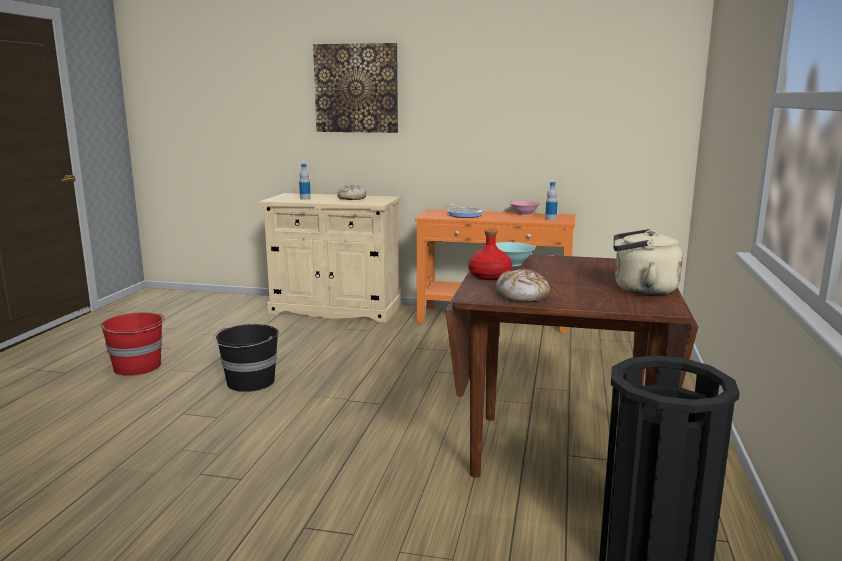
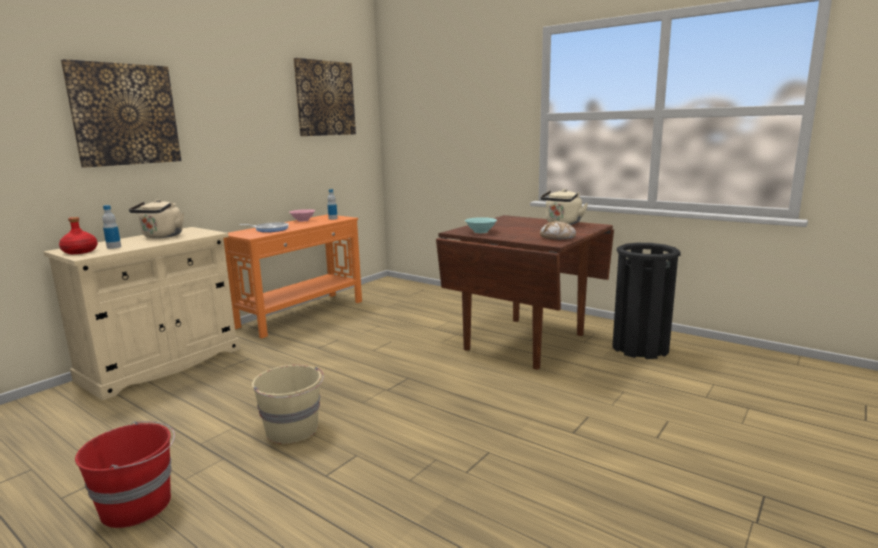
camera: 65 degrees left, 0 degrees up
black bucket [213,324,279,392] -> beige bucket [252,365,324,444]
bread [338,185,366,200] -> beige kettle [129,199,184,238]
red bottle [468,229,512,280] -> red bottle moved to [59,217,98,254]
none -> picture [293,58,356,136]

